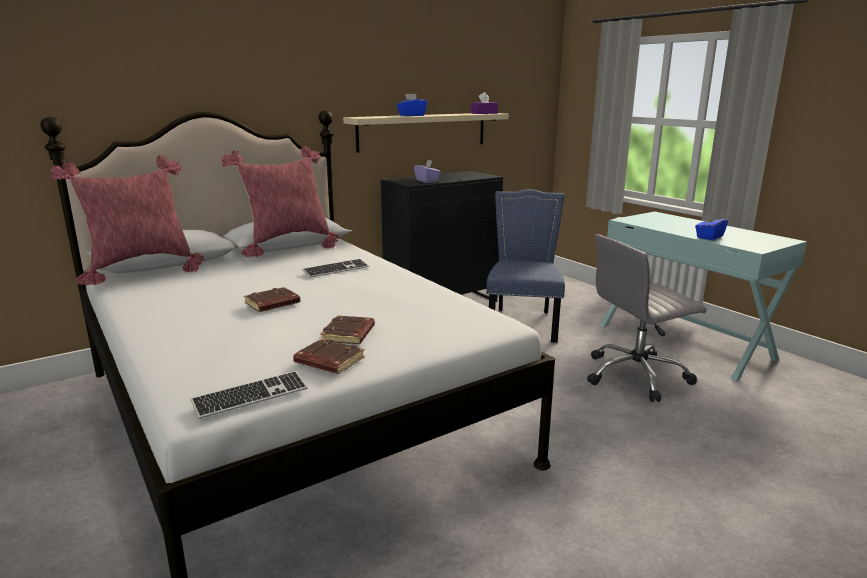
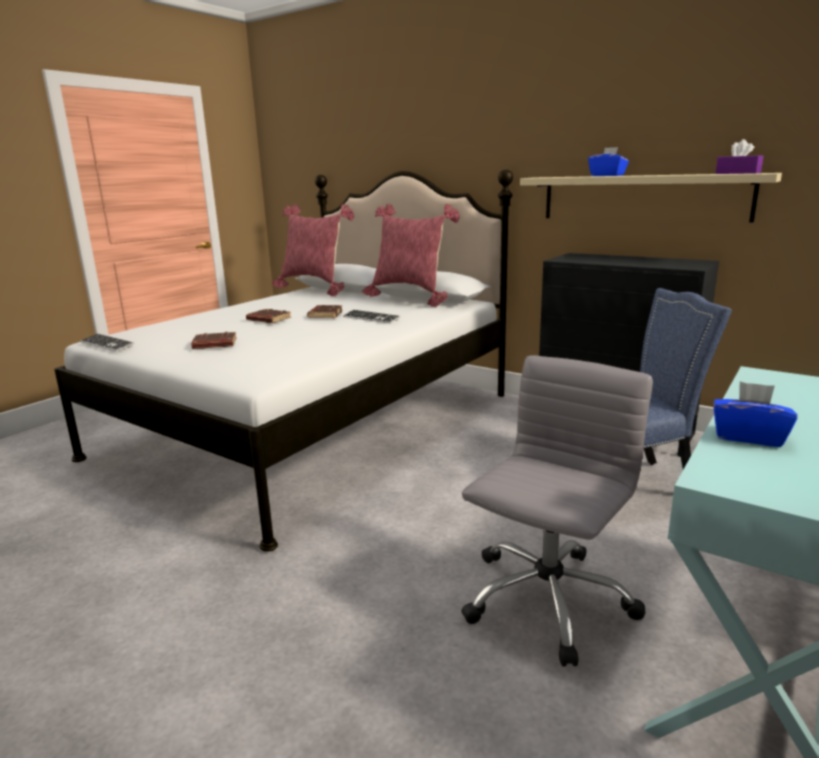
camera: 70 degrees right, 0 degrees up
brown book [293,339,365,374] -> brown book moved to [307,305,343,318]
purple tissue box [414,159,441,183] -> none
grey office chair [587,234,707,402] -> grey office chair turned 75 degrees clockwise [461,355,653,667]

